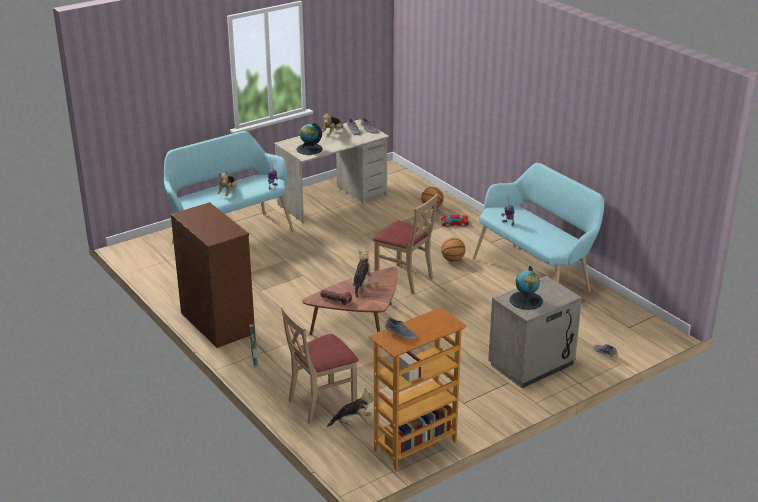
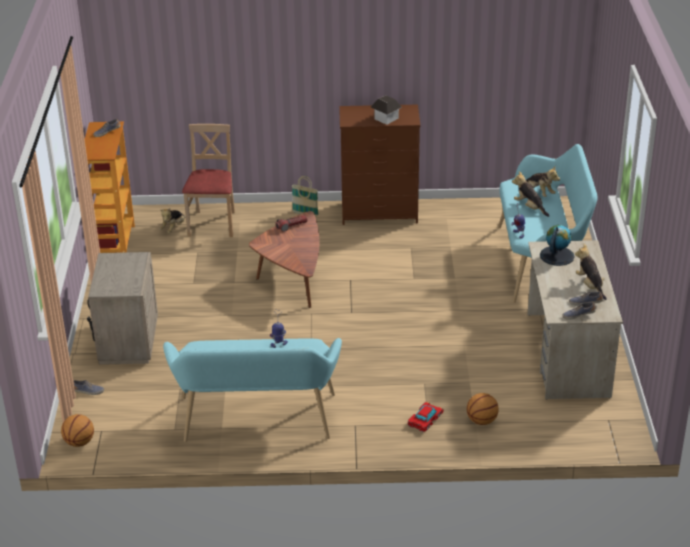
camera: 125 degrees right, 5 degrees up
plush toy [352,249,373,298] -> plush toy moved to [526,167,560,197]
beige chair [373,194,438,294] -> none
basketball [441,238,465,262] -> basketball moved to [61,414,94,447]
globe [510,266,543,310] -> none
none -> toy house [371,96,402,125]

